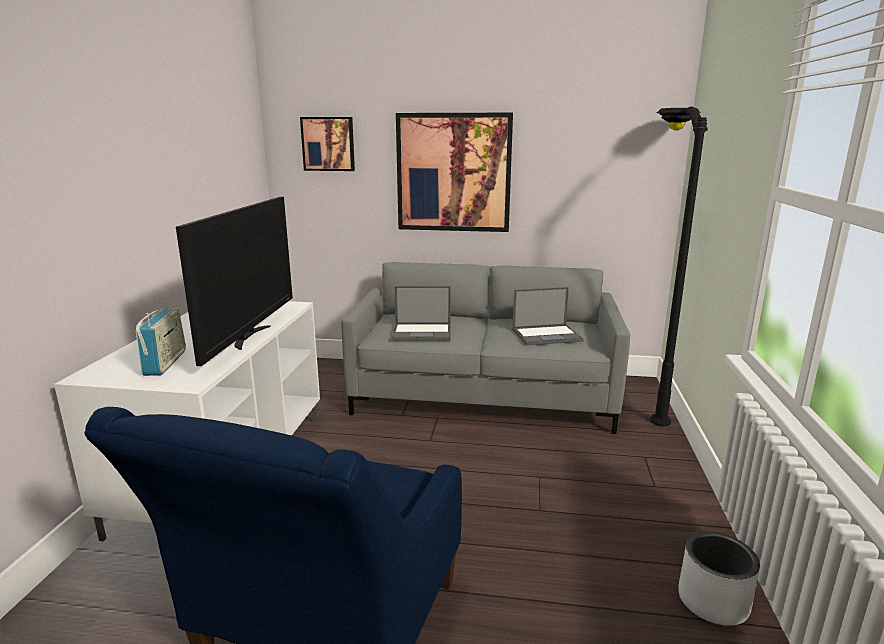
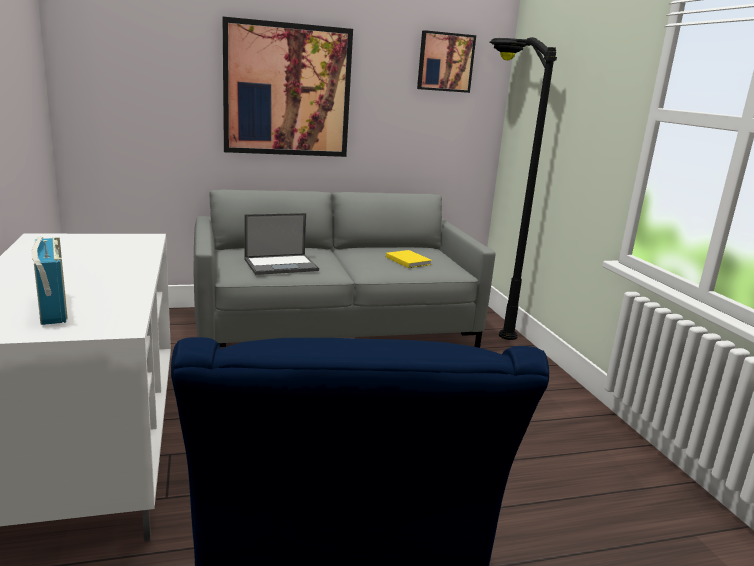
camera: 25 degrees left, 0 degrees up
television [176,197,293,366] -> none
picture [300,117,355,171] -> picture moved to [417,30,476,93]
laptop [512,287,584,346] -> yellow book [386,250,432,268]
grey planter [678,532,760,626] -> none

